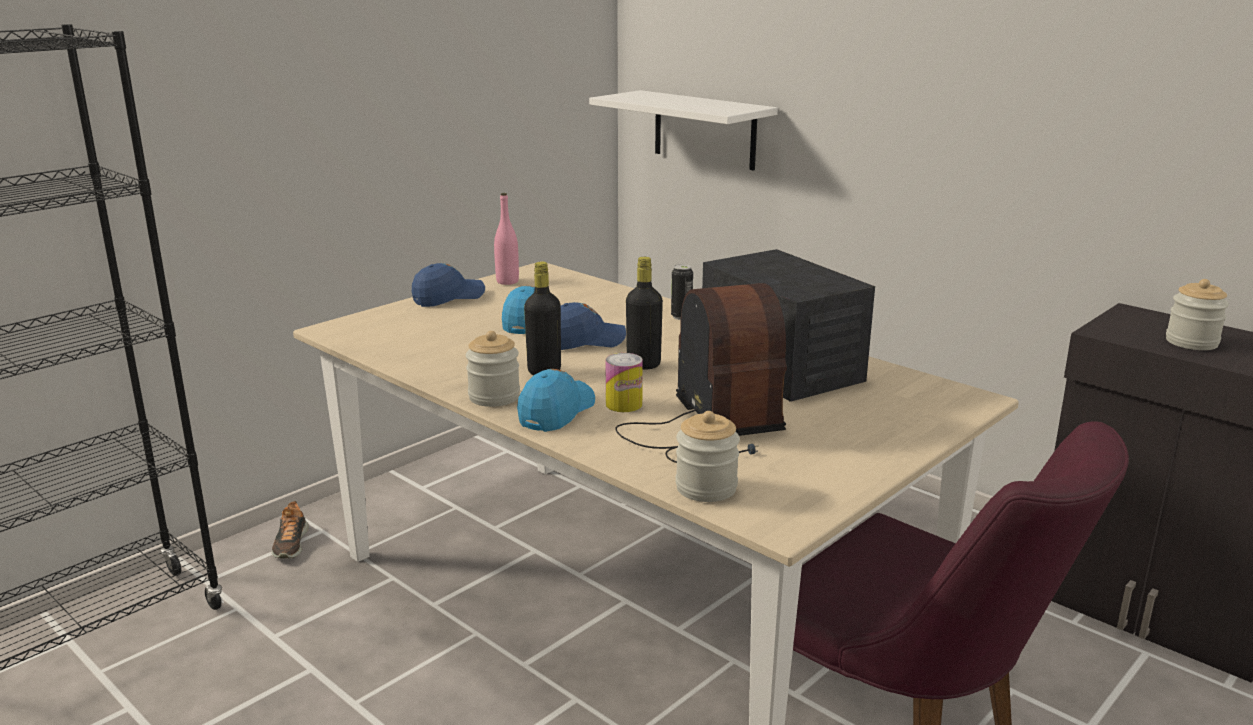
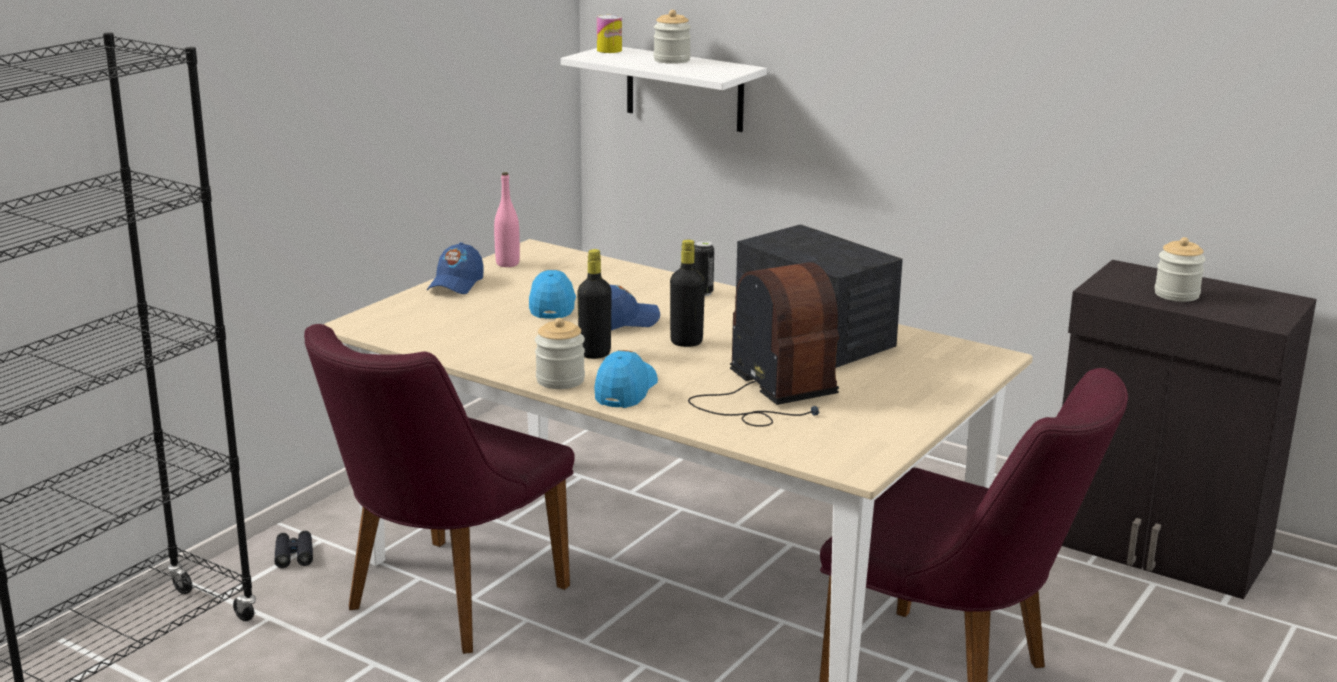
camera: 10 degrees left, 0 degrees up
shoe [272,501,309,559] -> black binoculars [274,531,313,568]
blue cap [412,263,485,307] -> blue cap turned 150 degrees clockwise [427,242,484,294]
can [605,353,643,412] -> can moved to [597,15,622,53]
jar [676,411,740,502] -> jar moved to [654,10,691,64]
none -> purple chair [304,324,575,654]

